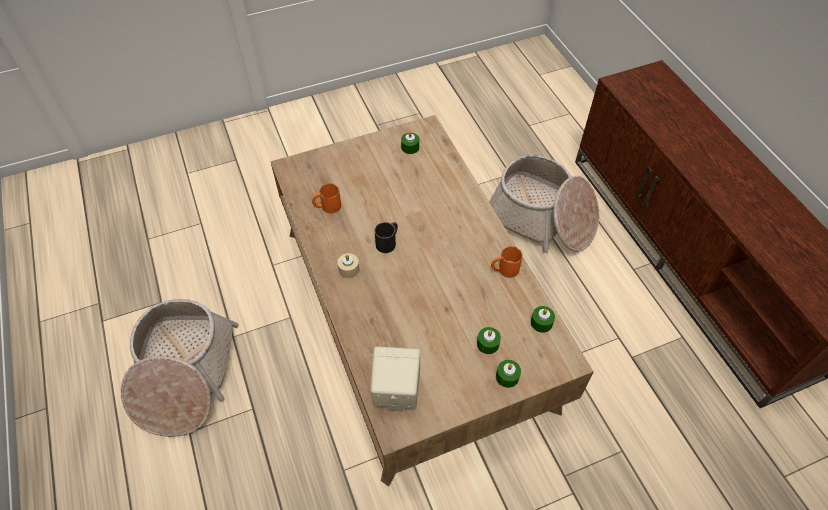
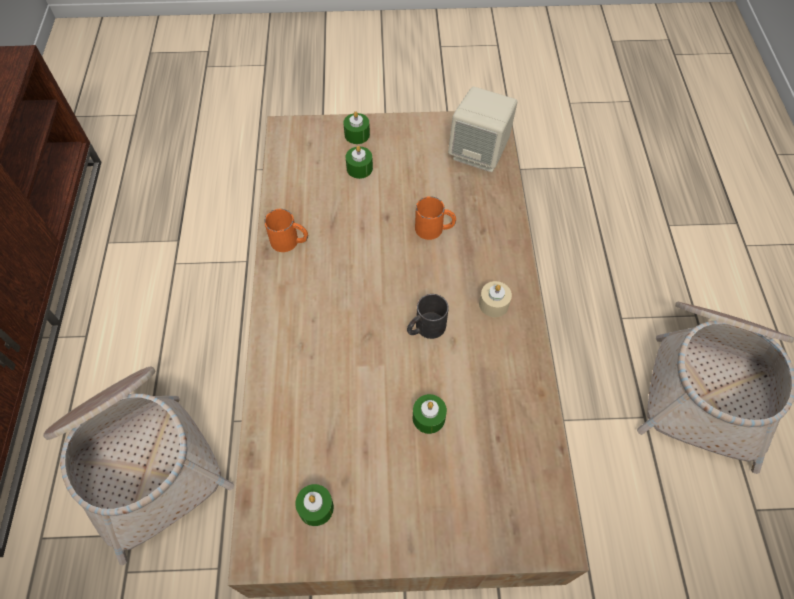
camera: 160 degrees left, 5 degrees up
orange mug [312,183,341,214] -> orange mug moved to [415,196,456,240]
green candle [531,306,555,333] -> green candle moved to [413,394,447,434]

